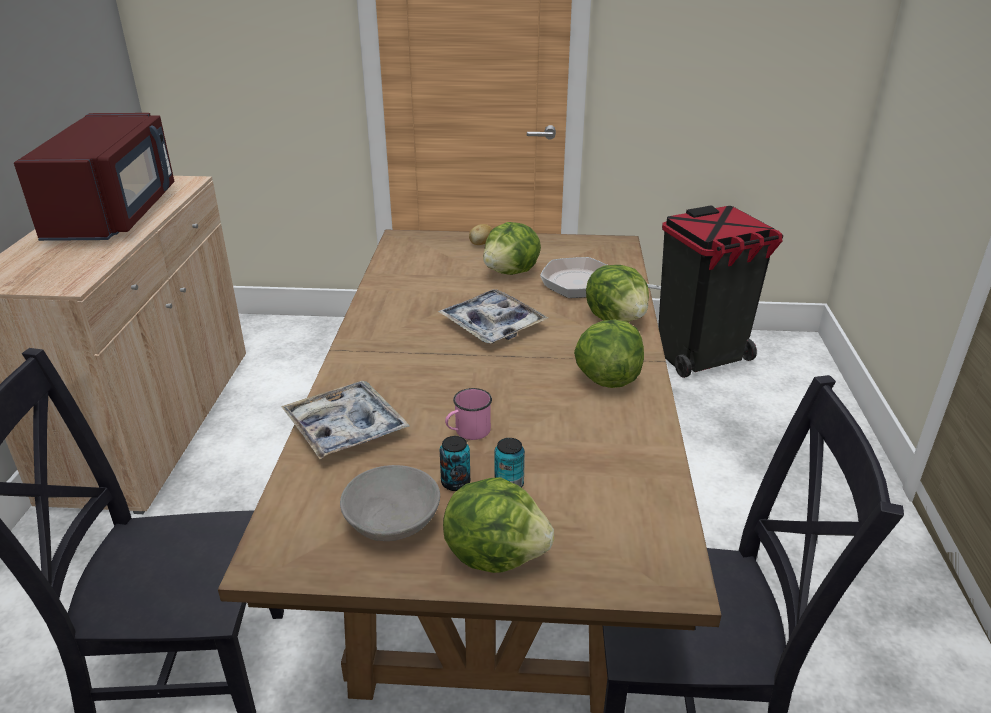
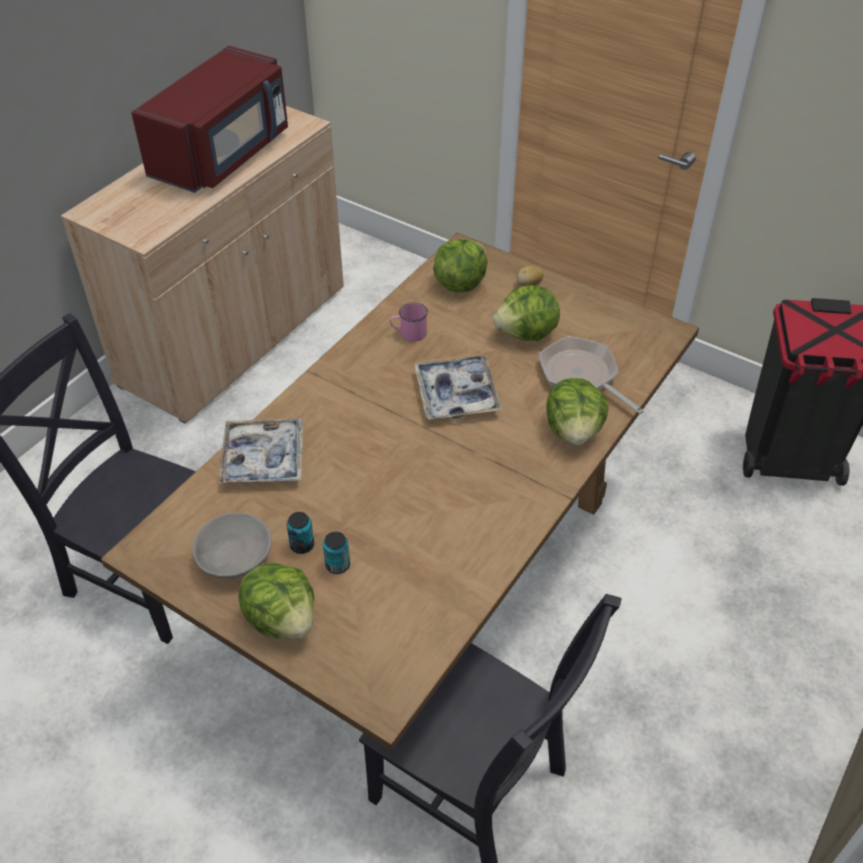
camera: 30 degrees right, 15 degrees up
pink mug [445,388,492,440] -> pink mug moved to [390,303,428,342]
lettuce [574,320,644,388] -> lettuce moved to [433,239,487,293]

